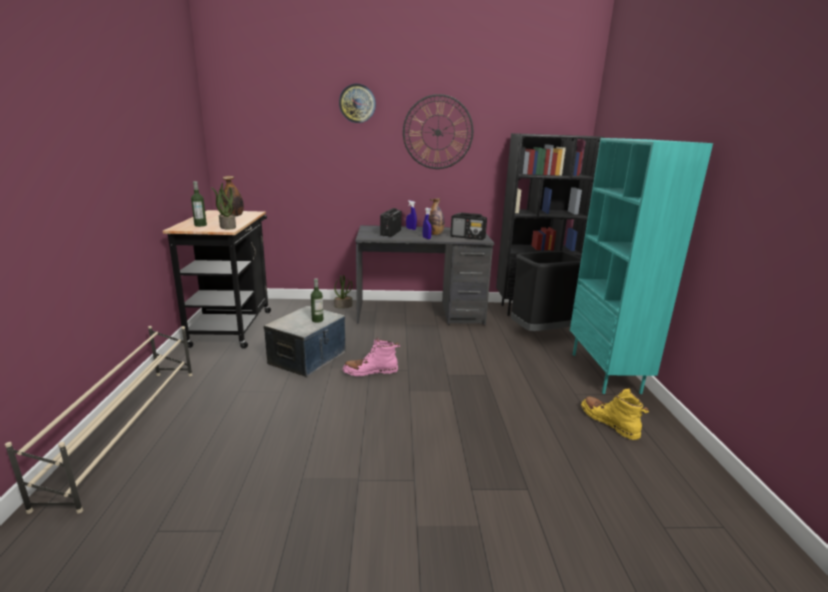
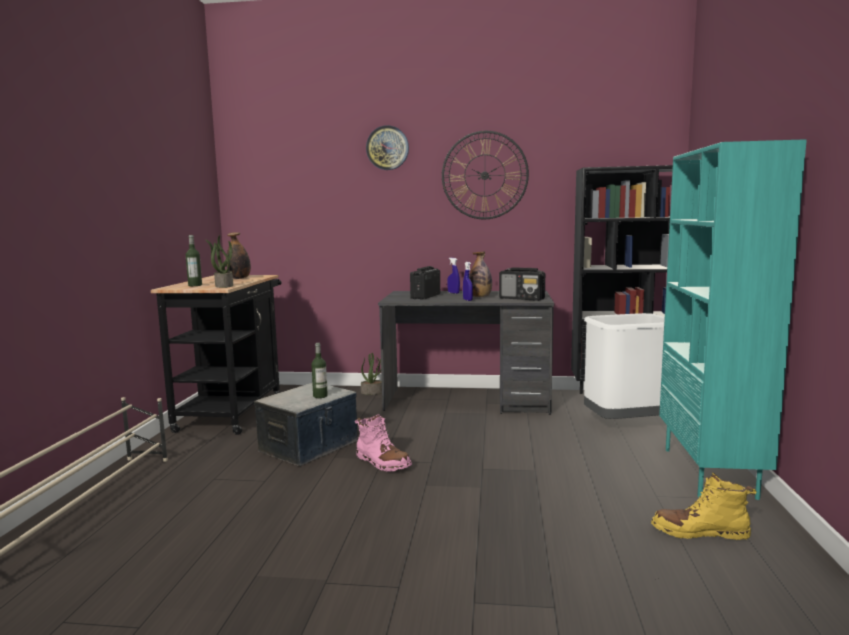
camera: 10 degrees right, 10 degrees down
pink boot [342,337,400,376] -> pink boot turned 135 degrees counterclockwise [355,414,412,472]
black trash can [511,251,581,331] -> white trash can [584,313,665,419]
yellow boot [581,388,649,440] -> yellow boot turned 60 degrees counterclockwise [651,472,757,540]

